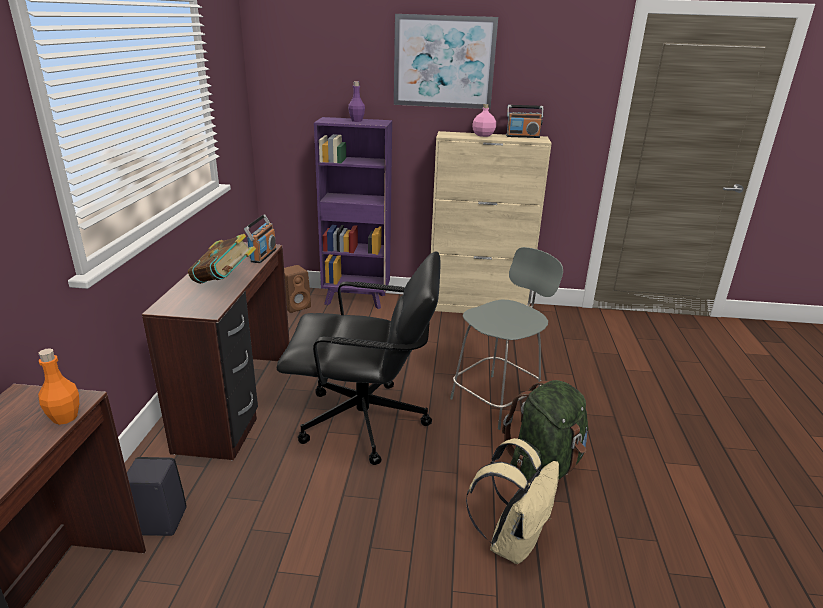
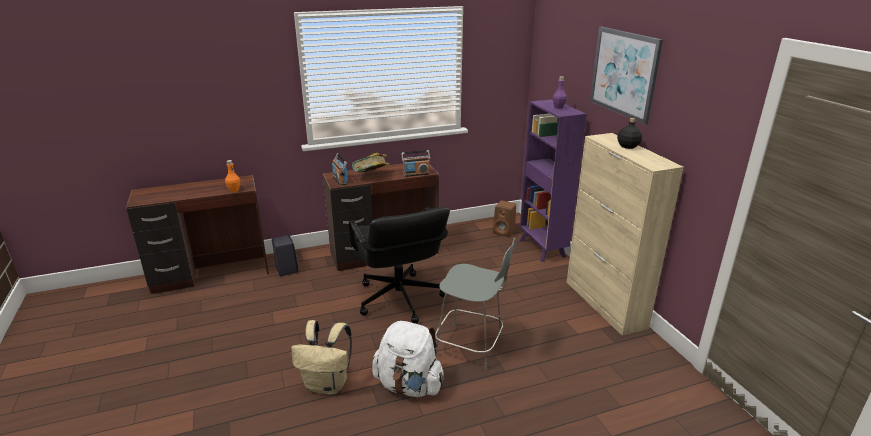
camera: 65 degrees right, 0 degrees up
pink bottle [472,104,496,137] -> black bottle [617,118,642,149]
green backpack [502,380,588,480] -> white backpack [372,321,444,397]
radio [506,105,543,138] -> radio moved to [332,153,348,186]

